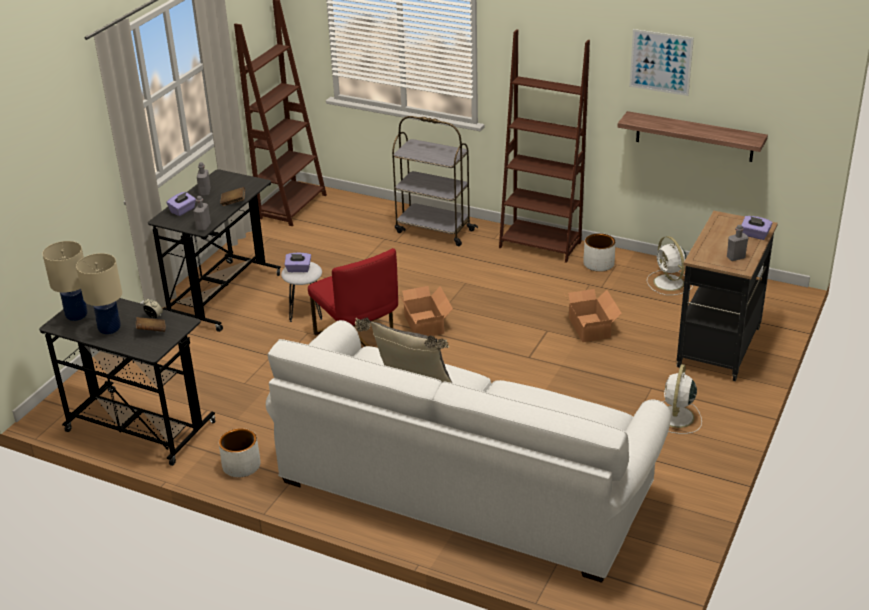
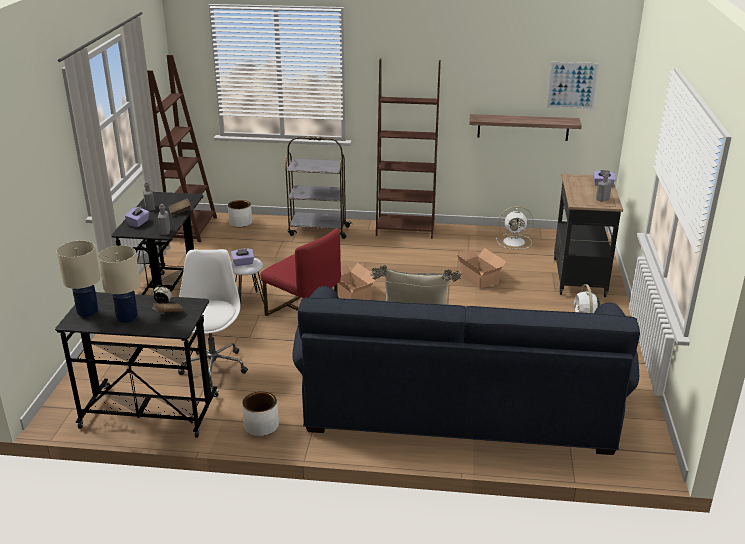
camera: 20 degrees left, 5 degrees down
white sofa [266,320,671,583] -> blue sofa [292,286,640,455]
white planter [583,233,616,272] -> white planter moved to [228,200,252,227]
picture [629,29,694,96] -> picture moved to [546,62,599,109]
white fan [646,236,693,295] -> white fan turned 45 degrees counterclockwise [496,206,533,249]
none -> white office chair [178,249,248,387]

